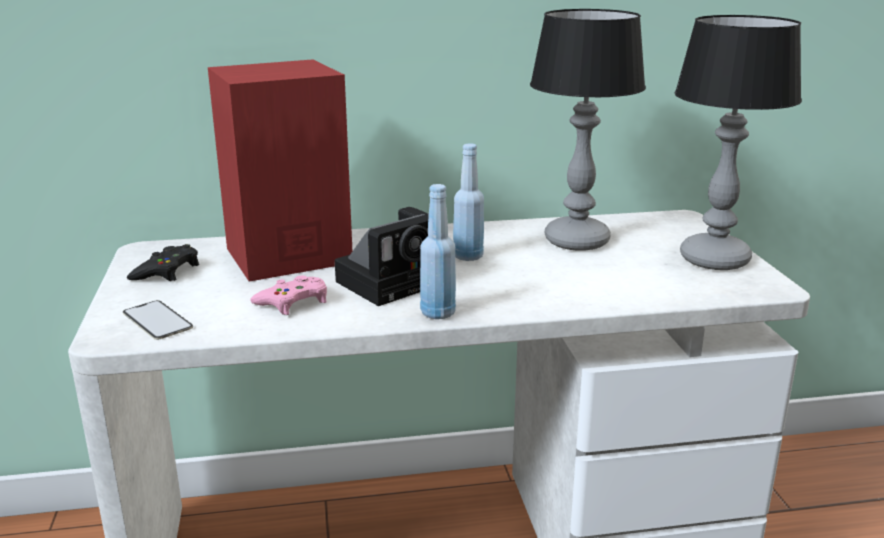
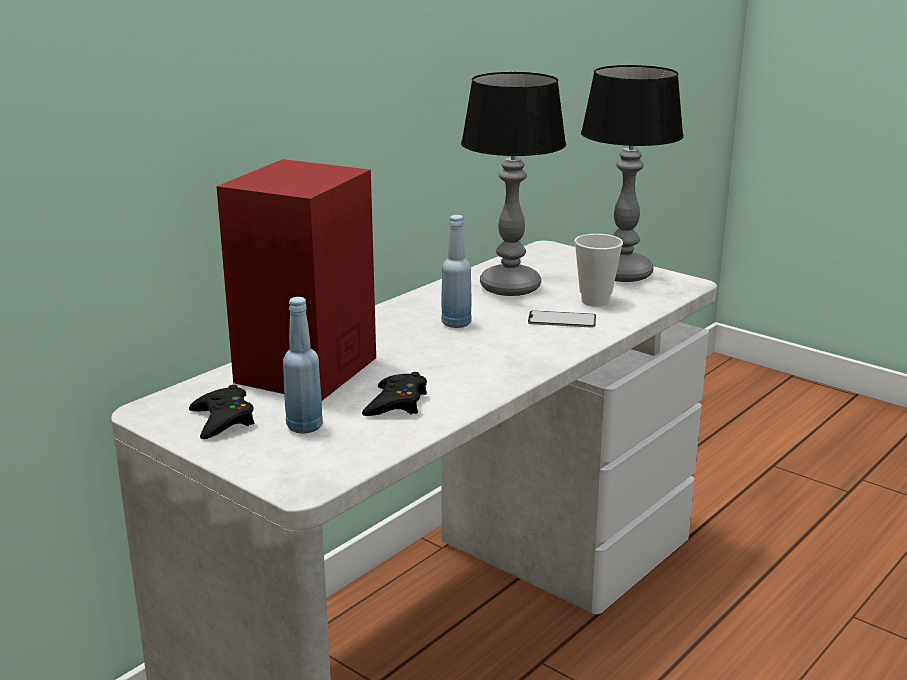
camera: 40 degrees left, 0 degrees up
phone [123,300,193,340] -> phone moved to [528,310,596,328]
pink game controller [250,276,327,315] -> black game controller [362,372,427,416]
camera [335,207,429,306] -> none
blue bottle [420,184,456,319] -> blue bottle moved to [283,297,323,434]
none -> cup [574,234,623,307]

